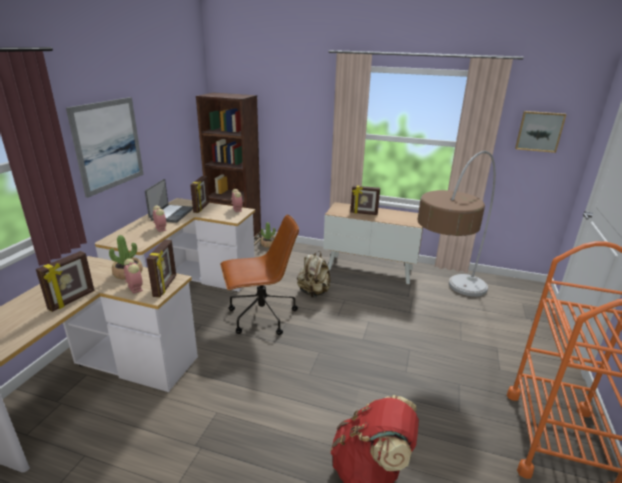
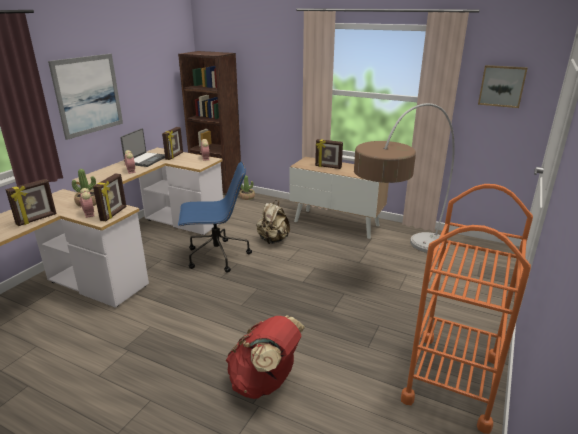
camera: 10 degrees right, 0 degrees up
brown office chair [220,214,299,335] -> blue office chair [178,162,252,272]

